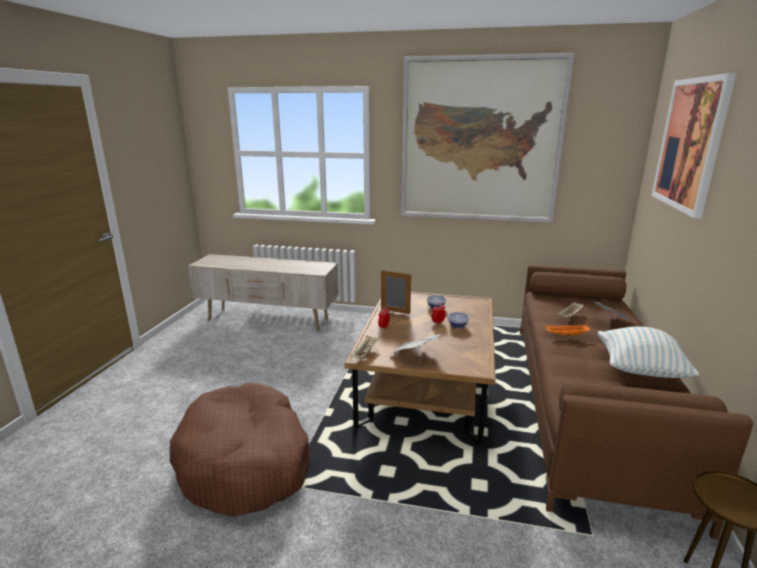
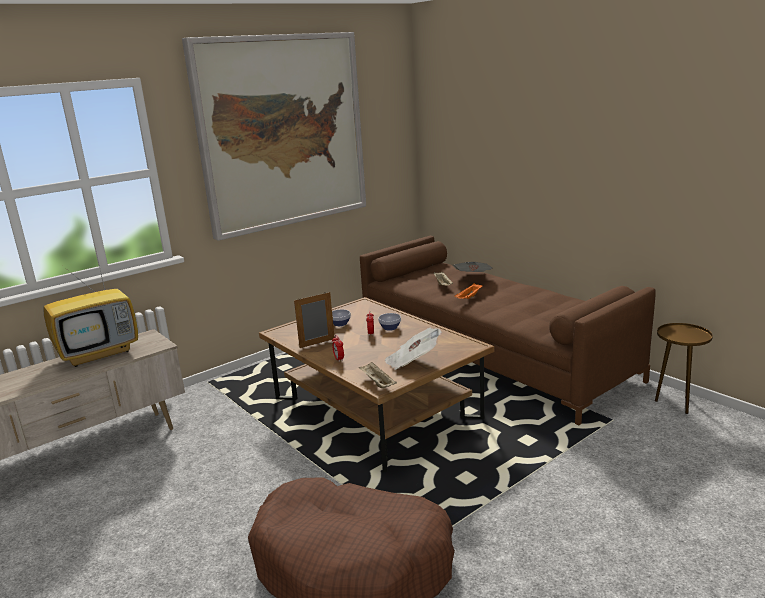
camera: 50 degrees left, 0 degrees up
pillow [597,326,699,378] -> none
picture [652,73,736,219] -> none
none -> television [43,257,138,367]

